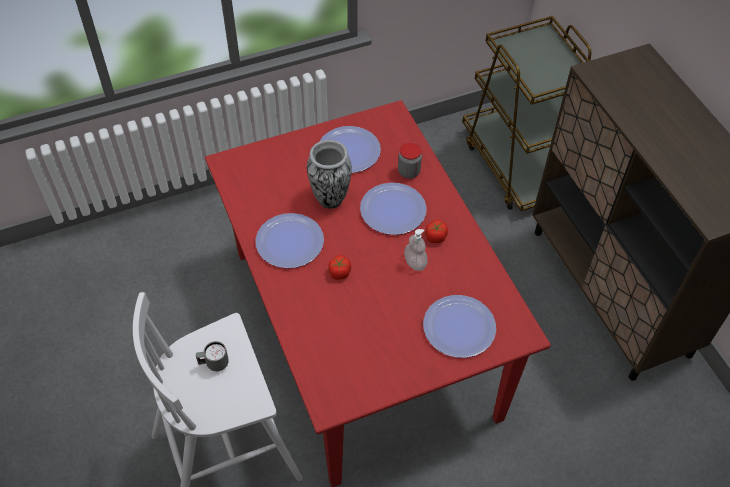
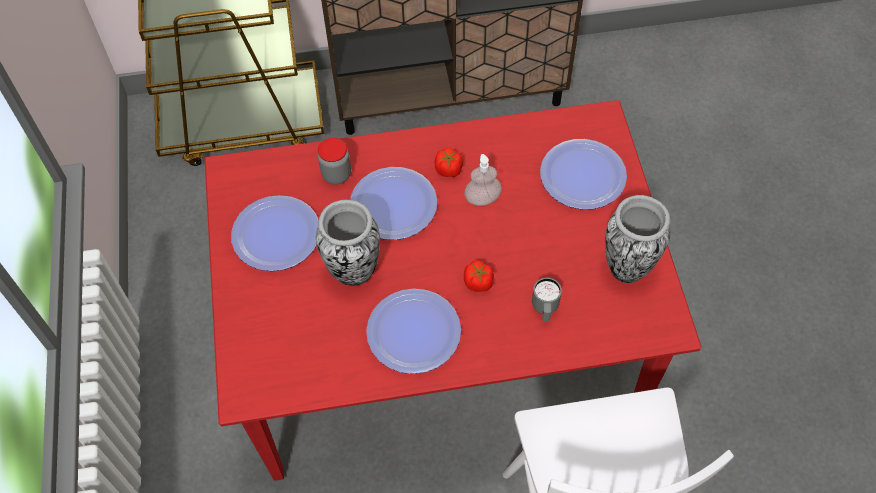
camera: 75 degrees left, 5 degrees up
grey mug [196,341,229,371] -> grey mug moved to [532,278,562,322]
none -> vase [605,195,671,283]

